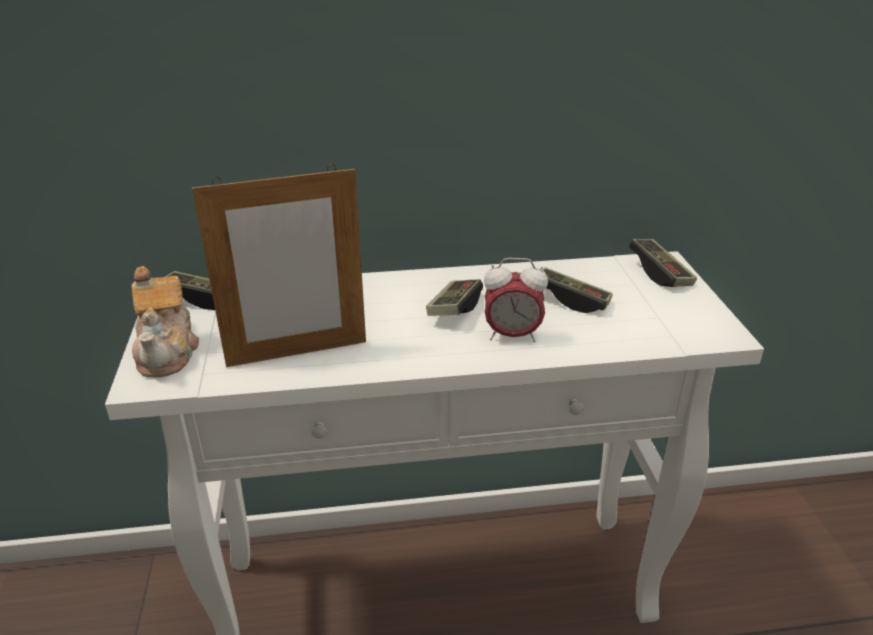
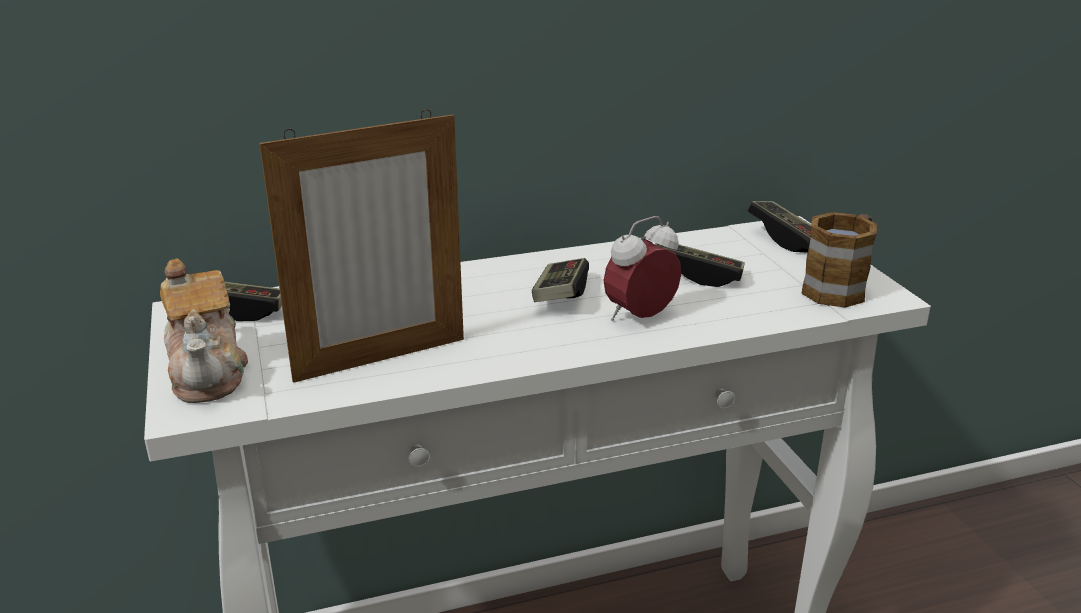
camera: 10 degrees left, 5 degrees down
alarm clock [484,258,548,342] -> alarm clock turned 150 degrees clockwise [604,216,681,321]
none -> mug [801,212,877,308]

